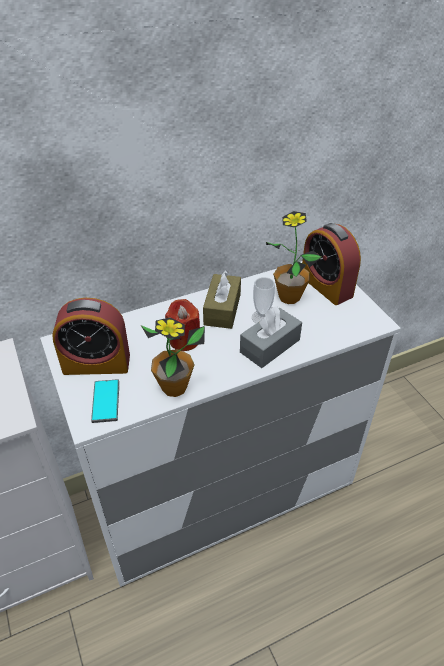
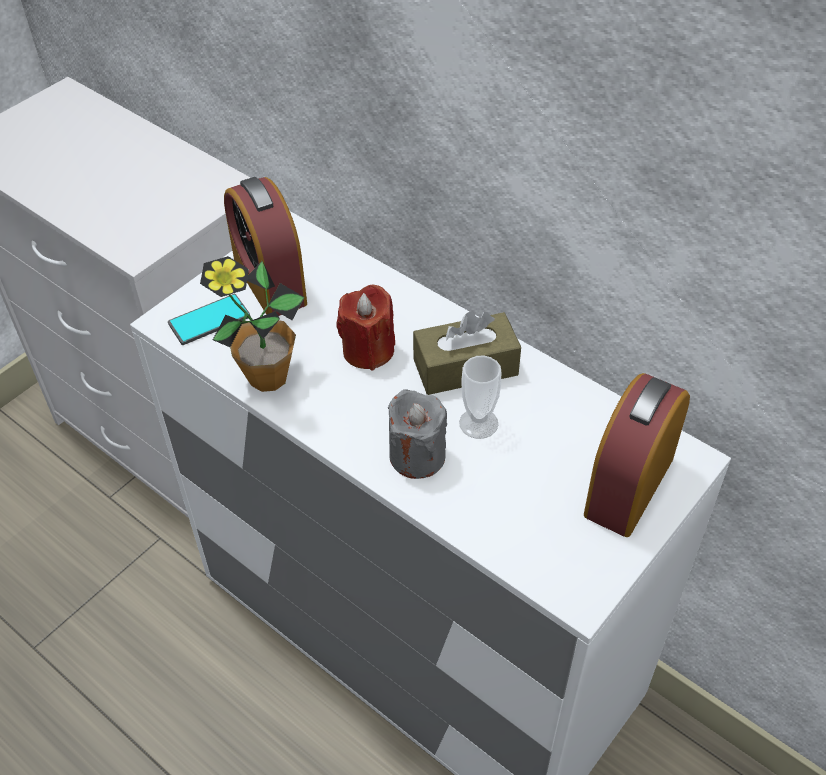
camera: 65 degrees right, 5 degrees up
grey tissue box [240,306,302,368] -> grey candle [388,389,447,479]
potted plant [266,211,321,304] -> none

